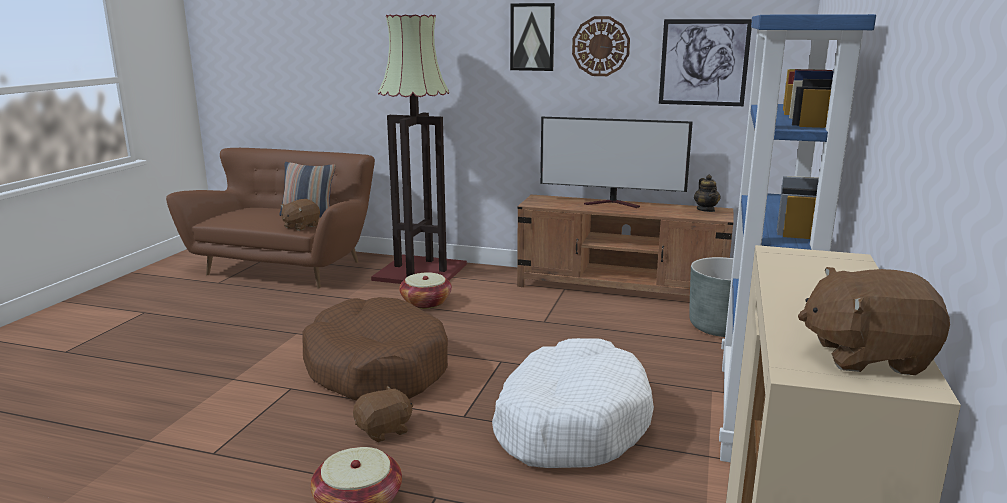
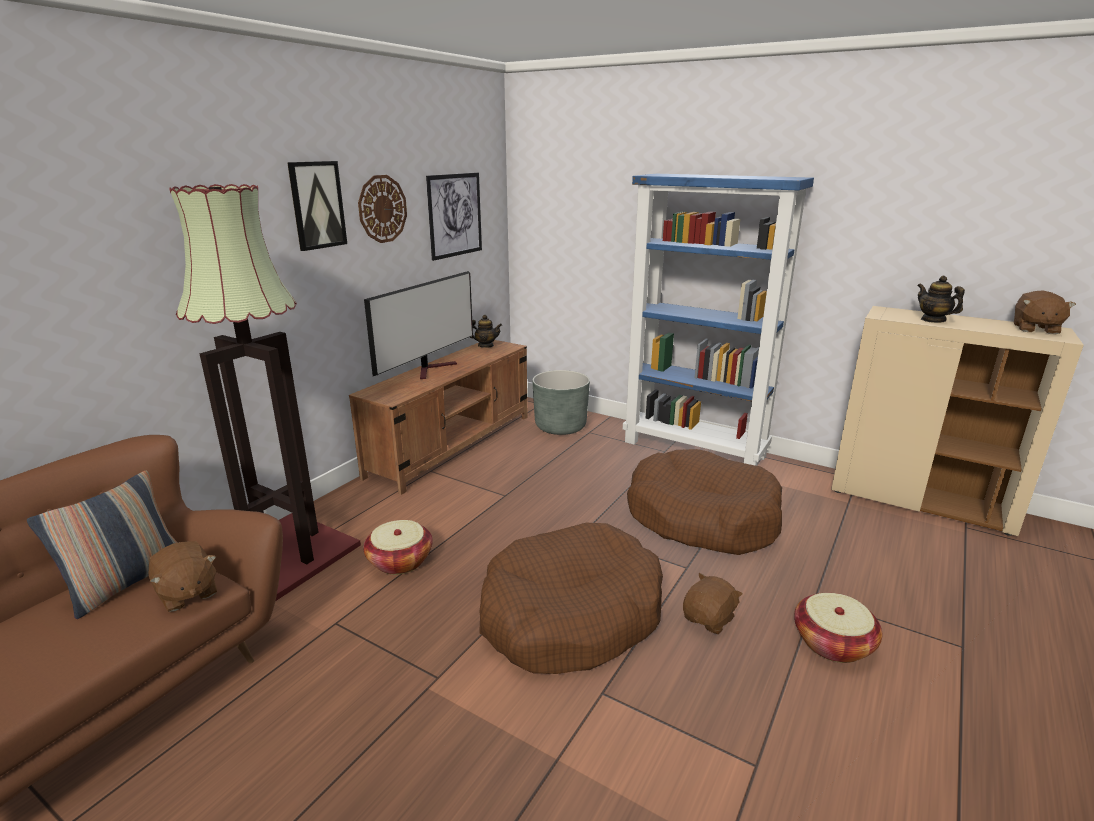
camera: 75 degrees left, 5 degrees up
brown plush toy [353,385,413,442] -> brown plush toy turned 60 degrees clockwise [683,573,743,634]
white dog bed [492,338,654,468] -> brown dog bed [627,449,782,555]
none -> teapot [917,276,965,323]

